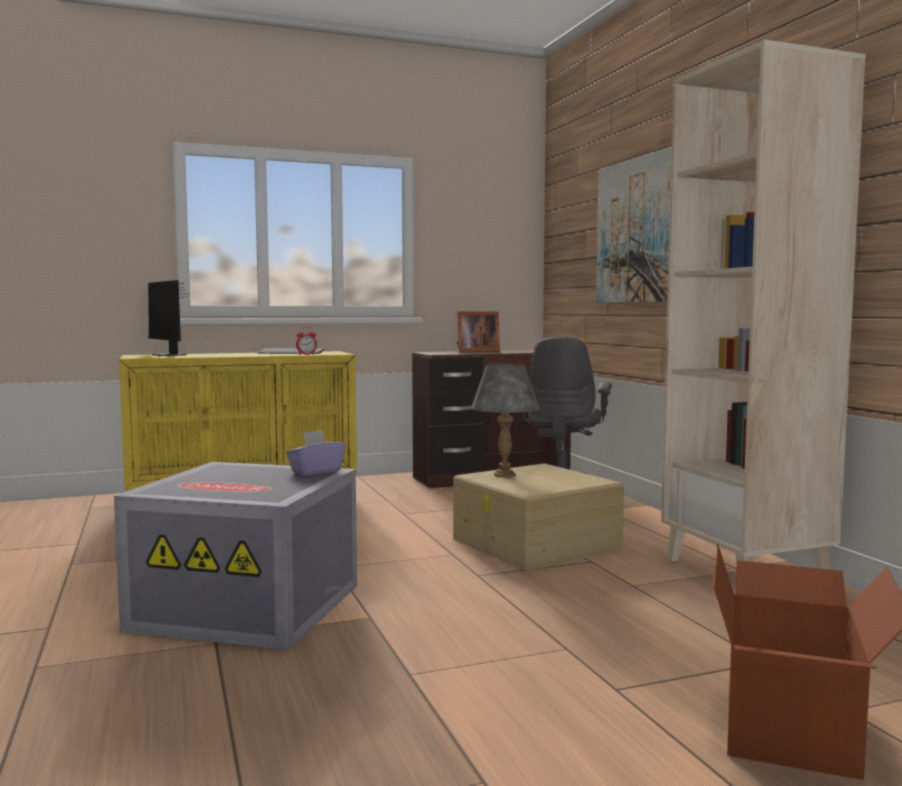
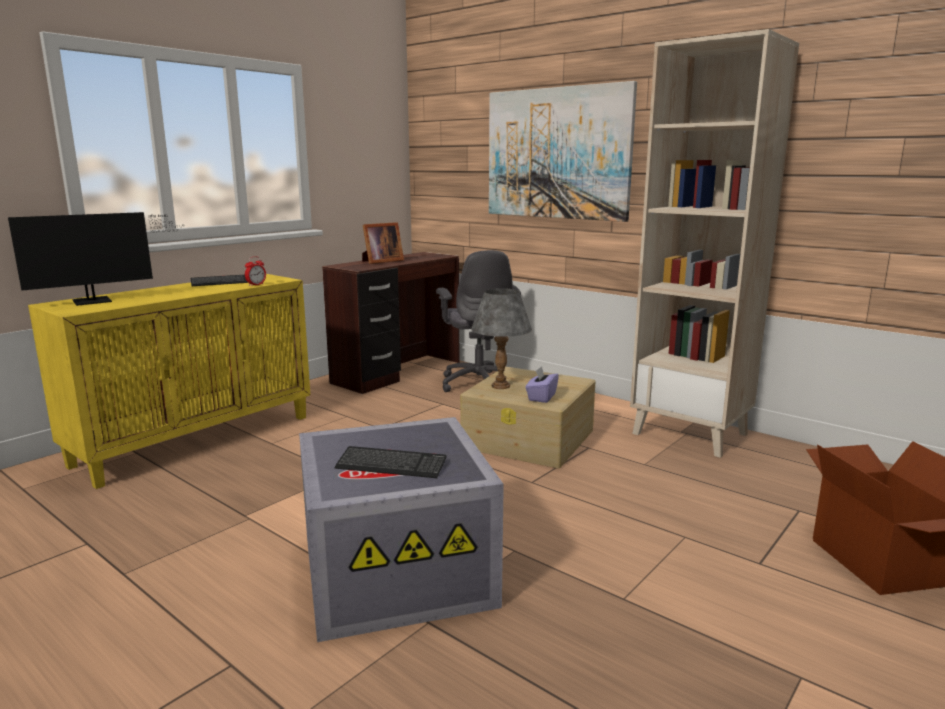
camera: 30 degrees left, 10 degrees up
monitor [148,280,187,356] -> monitor turned 60 degrees counterclockwise [8,212,185,306]
purple tissue box [286,430,346,475] -> purple tissue box moved to [526,366,559,403]
none -> keyboard [335,446,447,478]

